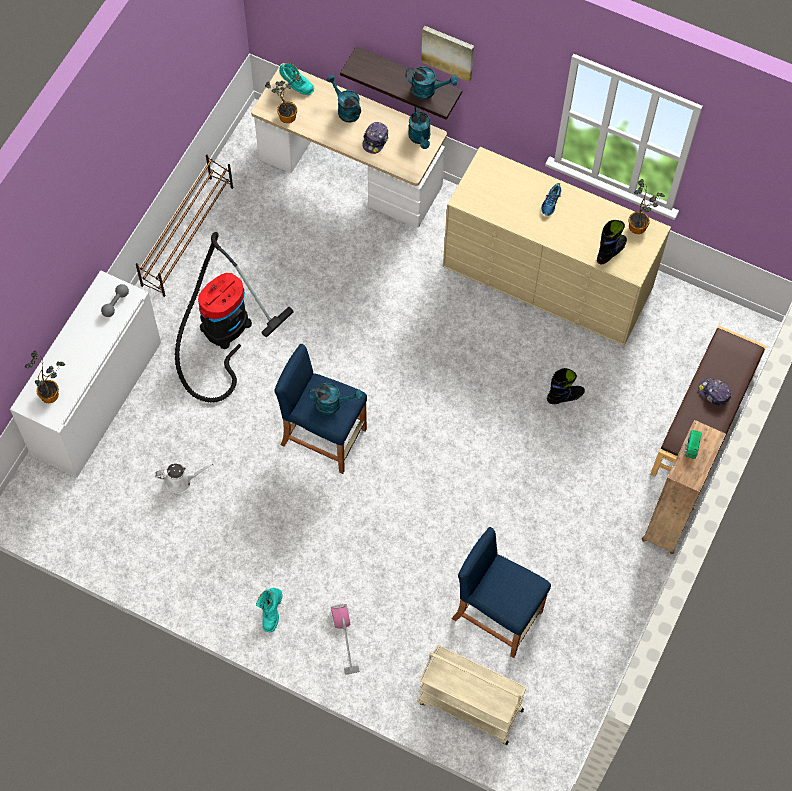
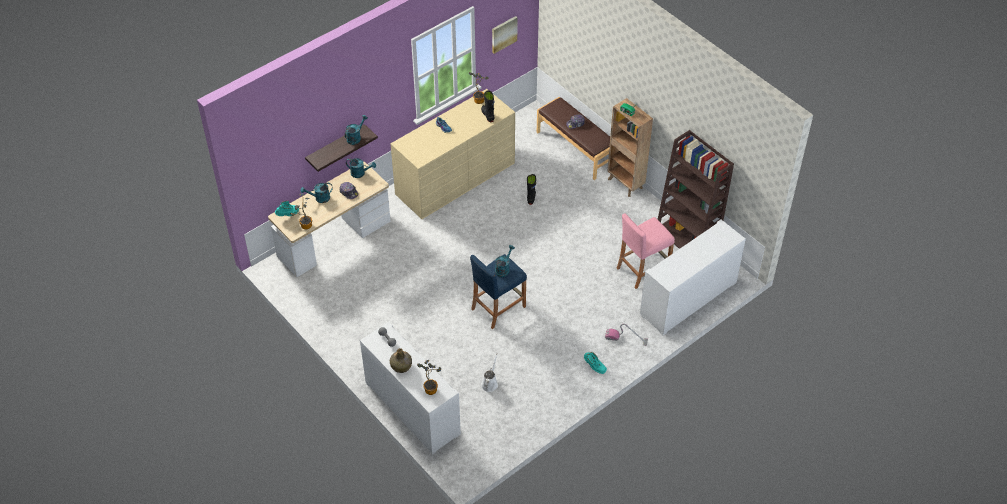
camera: 65 degrees left, 15 degrees down
brown shoe rack [136,154,233,297] -> none
vacuum cleaner [175,232,294,403] -> none
beige cart [417,645,527,745] -> white cabinet [640,220,746,335]
picture [421,26,474,82] -> picture moved to [492,16,518,54]
blue stool [452,527,551,658] -> pink stool [616,213,675,289]
none -> green bottle [390,348,412,373]
none -> brown bookcase [657,130,734,249]

